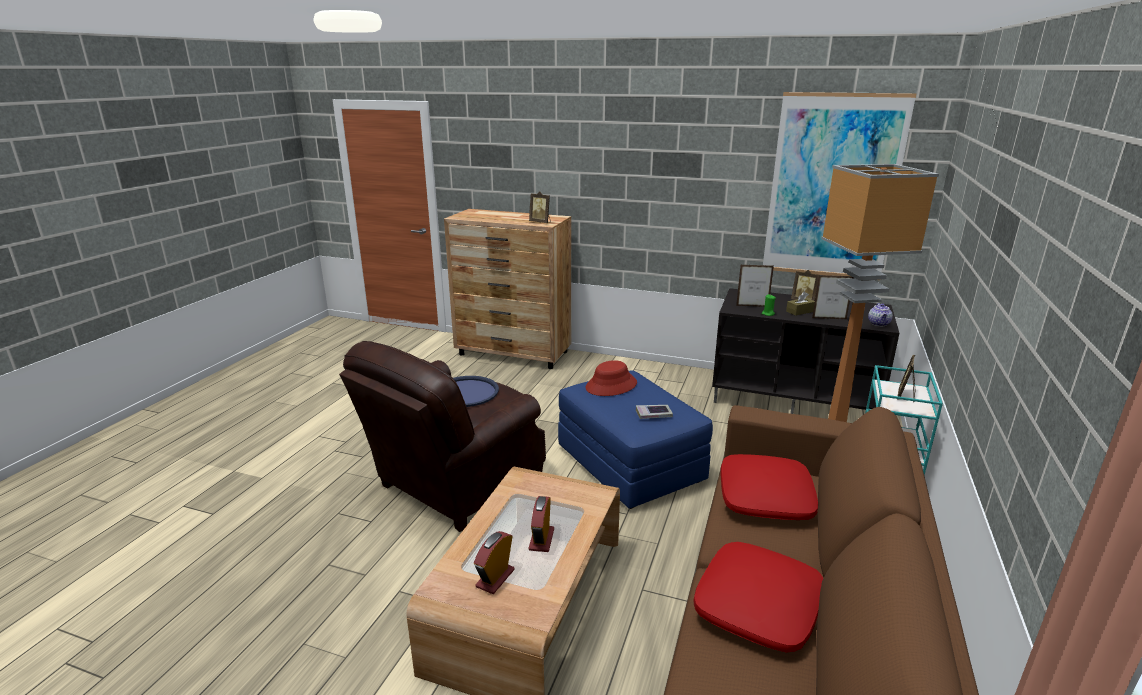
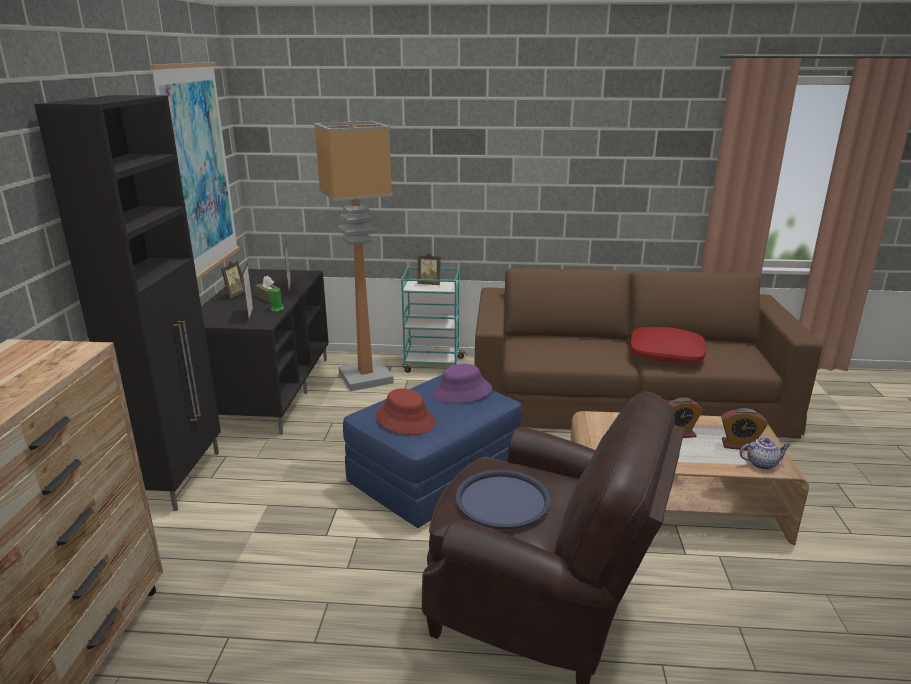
camera: 105 degrees left, 0 degrees up
picture frame [529,191,551,223] -> none
book [636,405,673,419] -> purple hat [432,364,492,403]
red pillow [721,454,818,520] -> none
teapot [868,303,893,326] -> teapot moved to [740,438,791,470]
none -> black cabinet [34,95,221,511]

